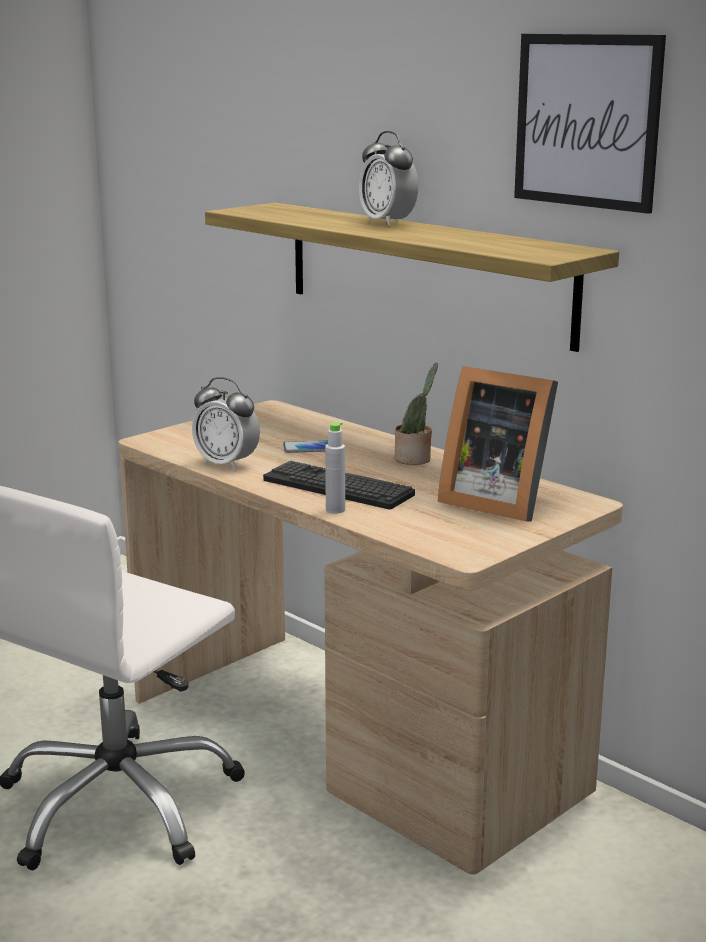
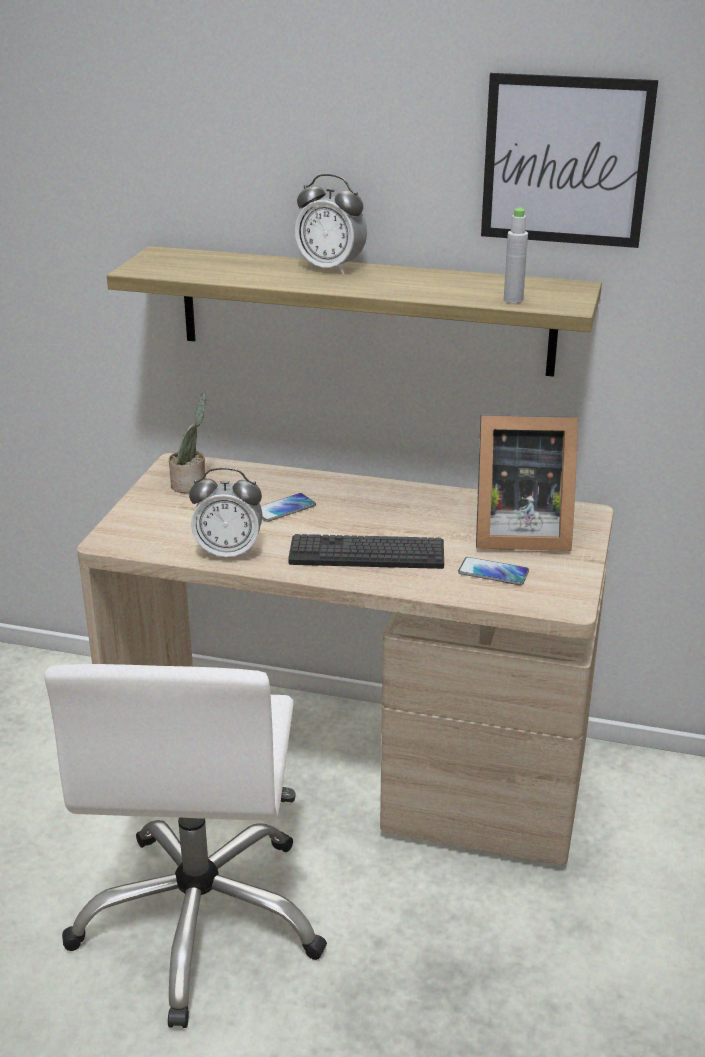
camera: 30 degrees left, 10 degrees up
grey bottle [325,422,345,514] -> grey bottle moved to [504,207,528,303]
potted plant [395,363,438,465] -> potted plant moved to [169,393,206,493]
none -> phone [458,557,529,585]

